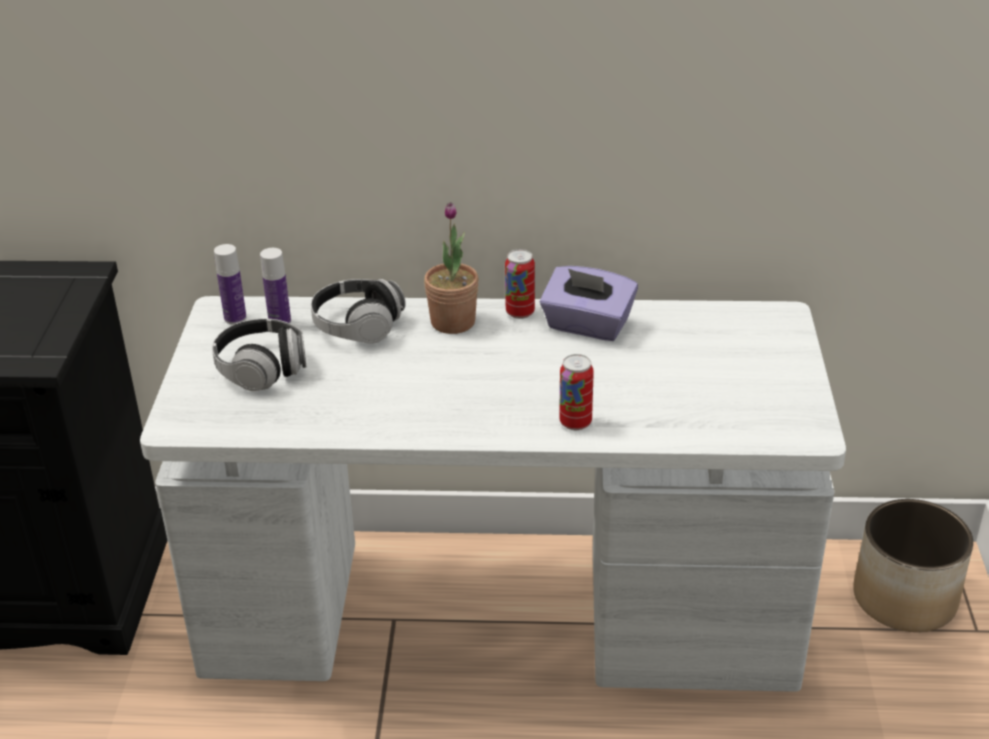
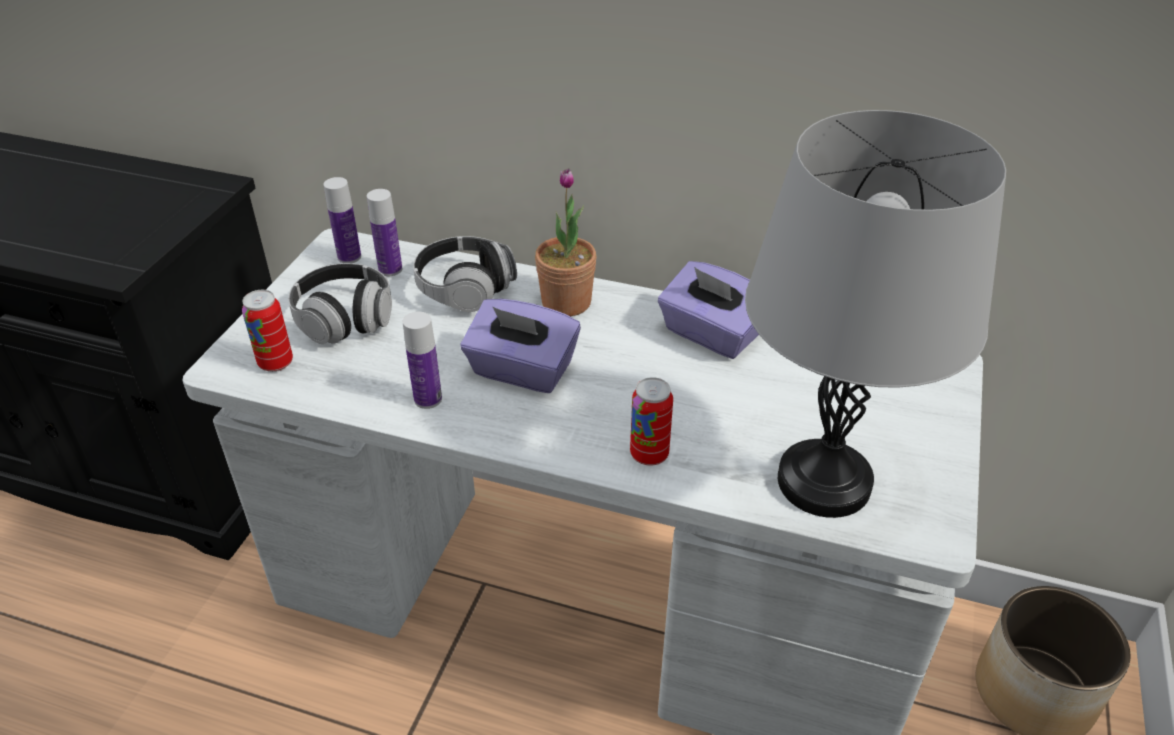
camera: 15 degrees right, 5 degrees up
can [505,249,535,319] -> can moved to [242,290,293,372]
none -> bottle [403,312,442,409]
none -> purple tissue box [461,299,581,393]
none -> grey table lamp [745,110,1006,518]

